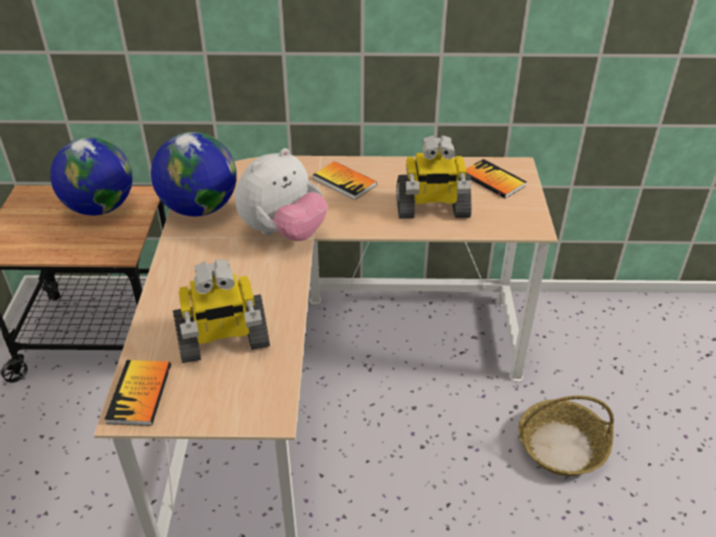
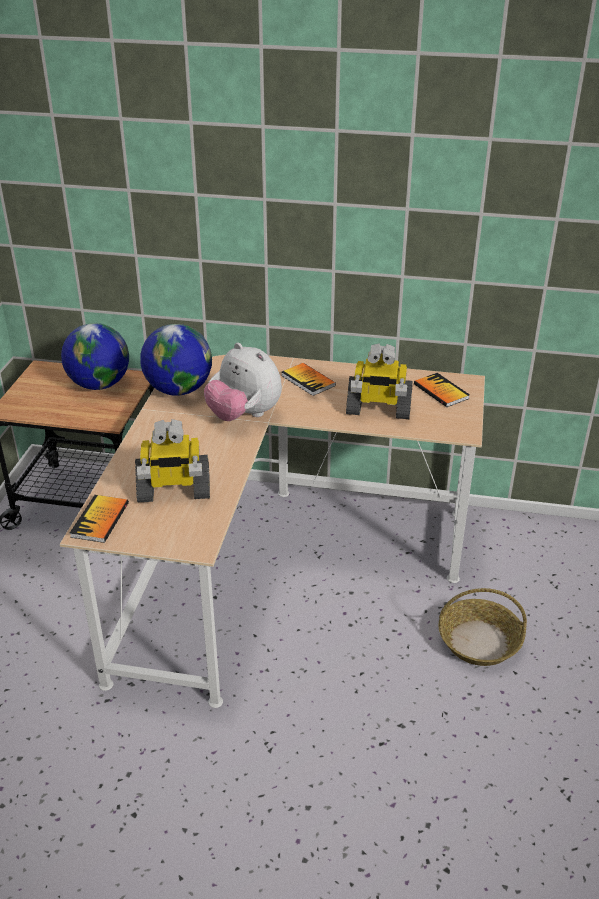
camera: 10 degrees right, 5 degrees down
plush toy [235,148,328,241] -> plush toy turned 75 degrees clockwise [204,343,282,421]

